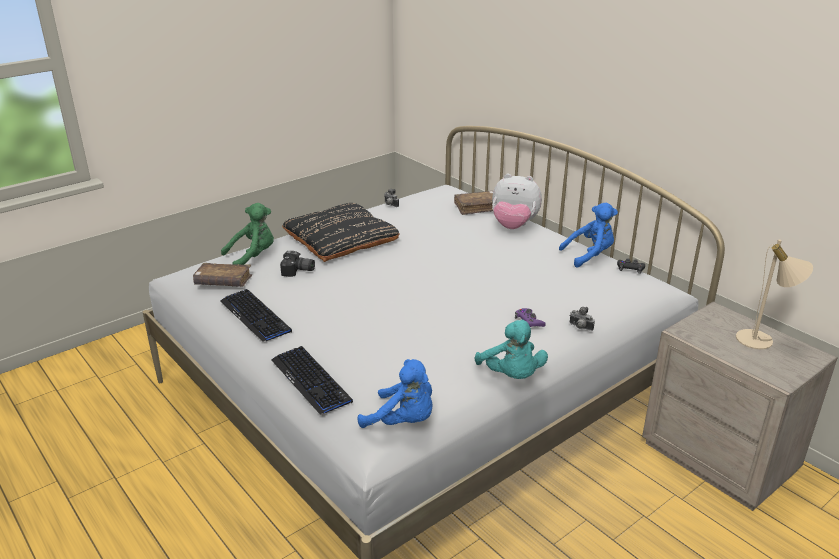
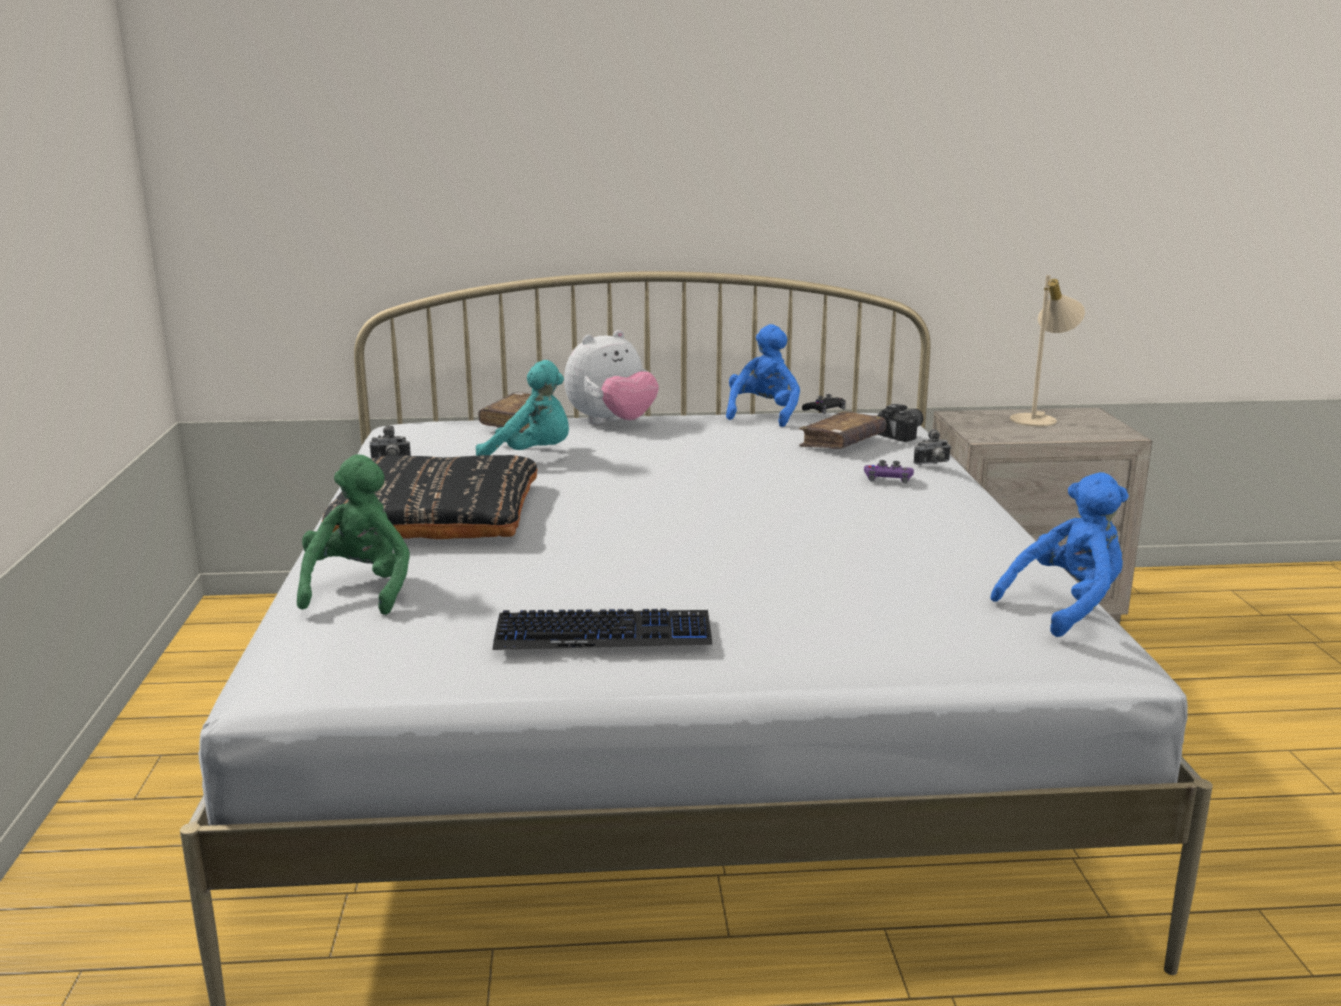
camera: 55 degrees left, 10 degrees down
brown book [193,263,252,287] -> brown book moved to [799,411,886,449]
keyboard [271,346,353,414] -> none
camera [280,251,315,277] -> camera moved to [877,404,923,442]
turquoise plush toy [475,319,548,379] -> turquoise plush toy moved to [476,360,569,456]

